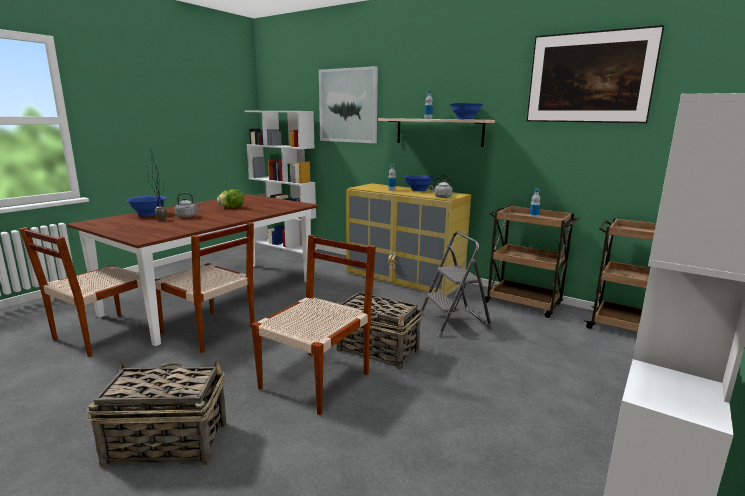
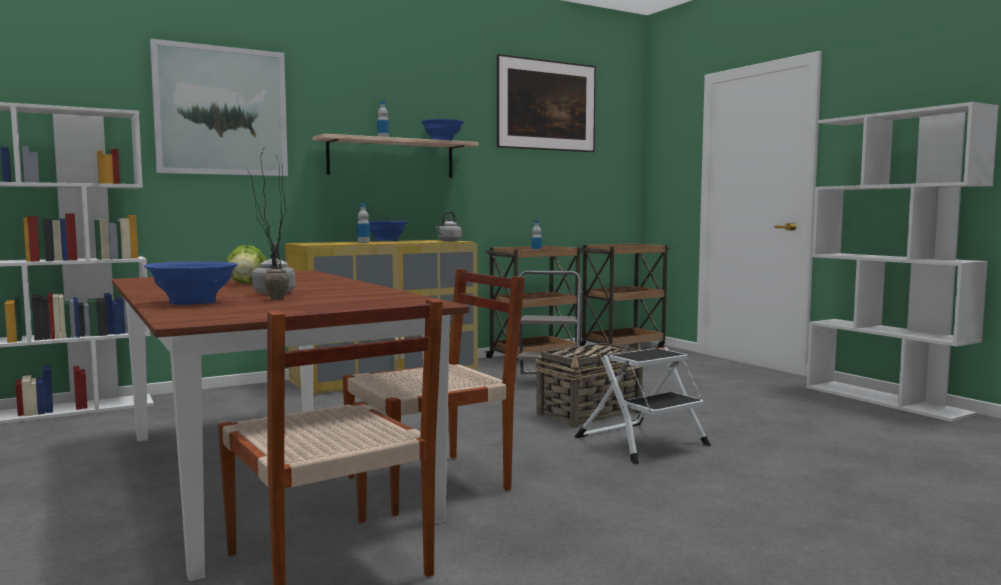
camera: 65 degrees left, 10 degrees down
basket [87,361,226,467] -> none
chair [251,235,376,415] -> step ladder [574,345,711,464]

